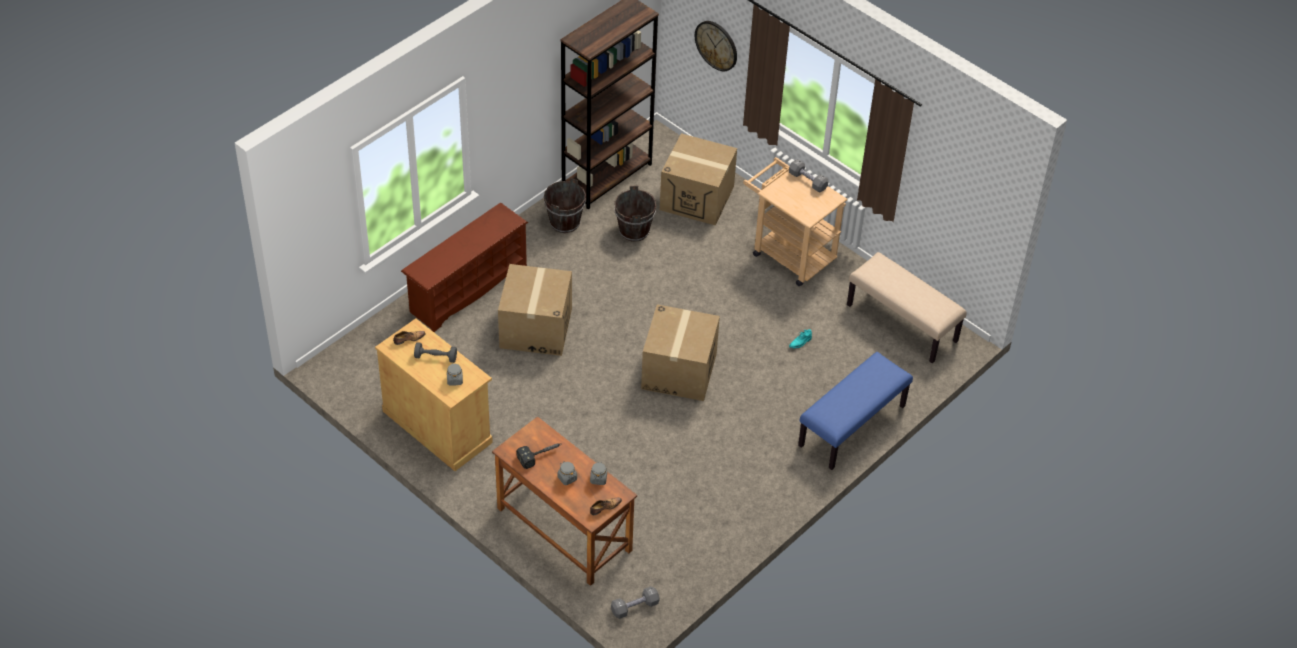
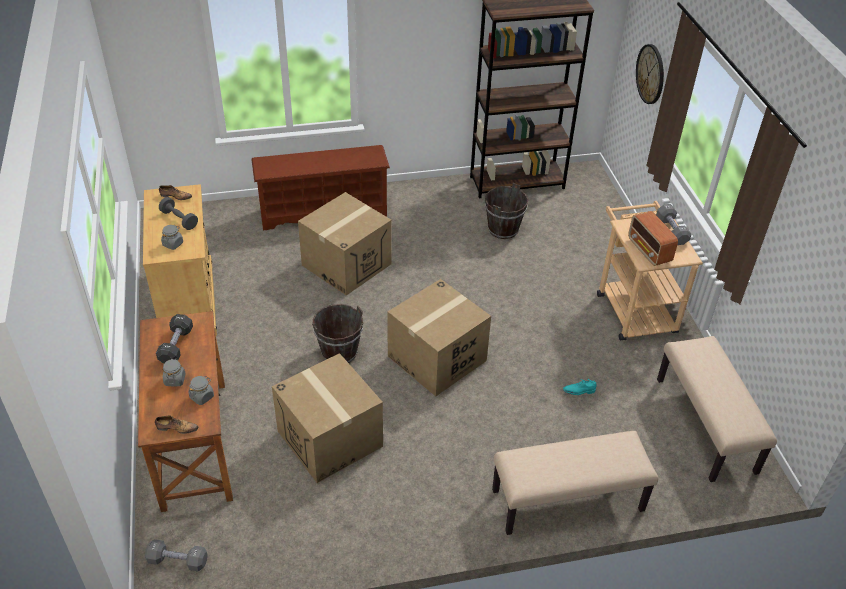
camera: 35 degrees right, 5 degrees down
hammer [516,443,562,469] -> black dumbbell [156,314,193,364]
brown bucket [544,178,586,233] -> brown bucket moved to [312,304,363,363]
cardboard box [660,133,737,225] -> cardboard box moved to [272,353,383,483]
blue bench [798,352,913,470] -> beige bench [492,431,658,535]
none -> radio [628,211,678,266]

